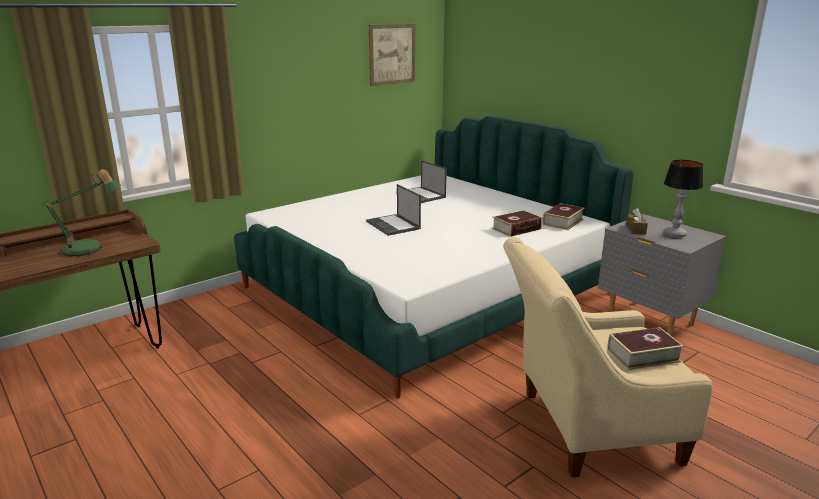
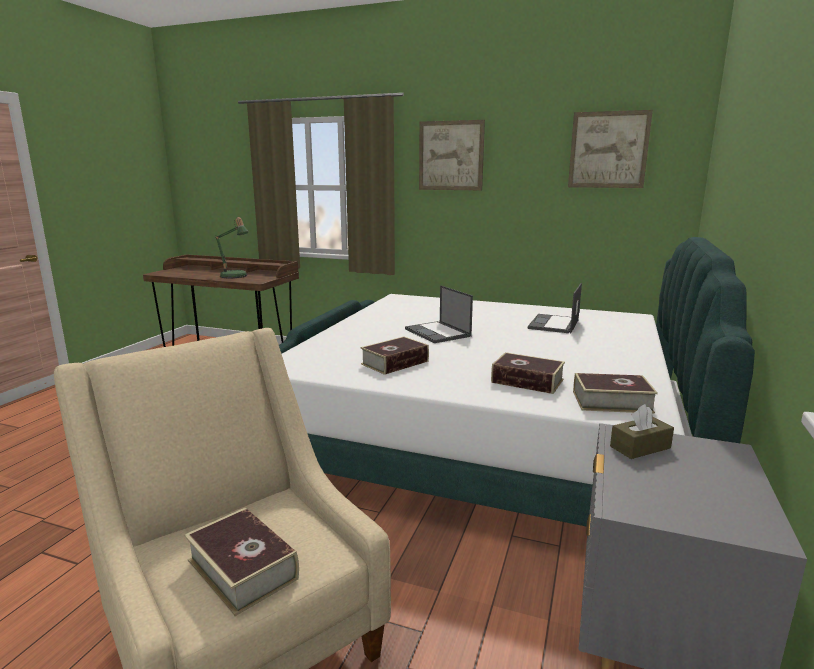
camera: 60 degrees right, 5 degrees down
laptop [366,184,421,236] -> laptop turned 60 degrees counterclockwise [405,285,473,343]
table lamp [664,160,703,238] -> none
none -> book [361,336,429,375]
none -> picture [419,120,485,190]

